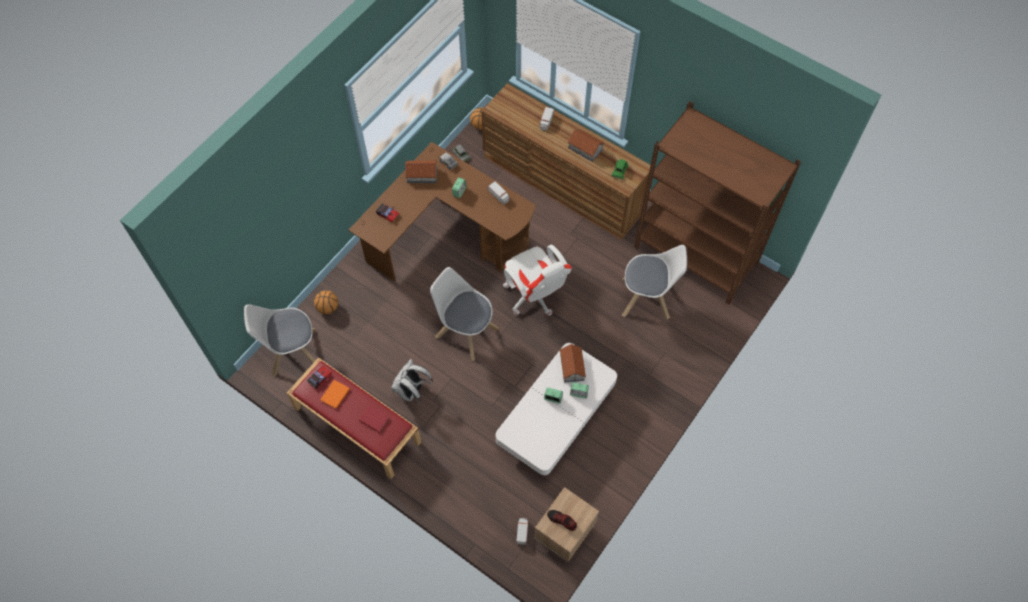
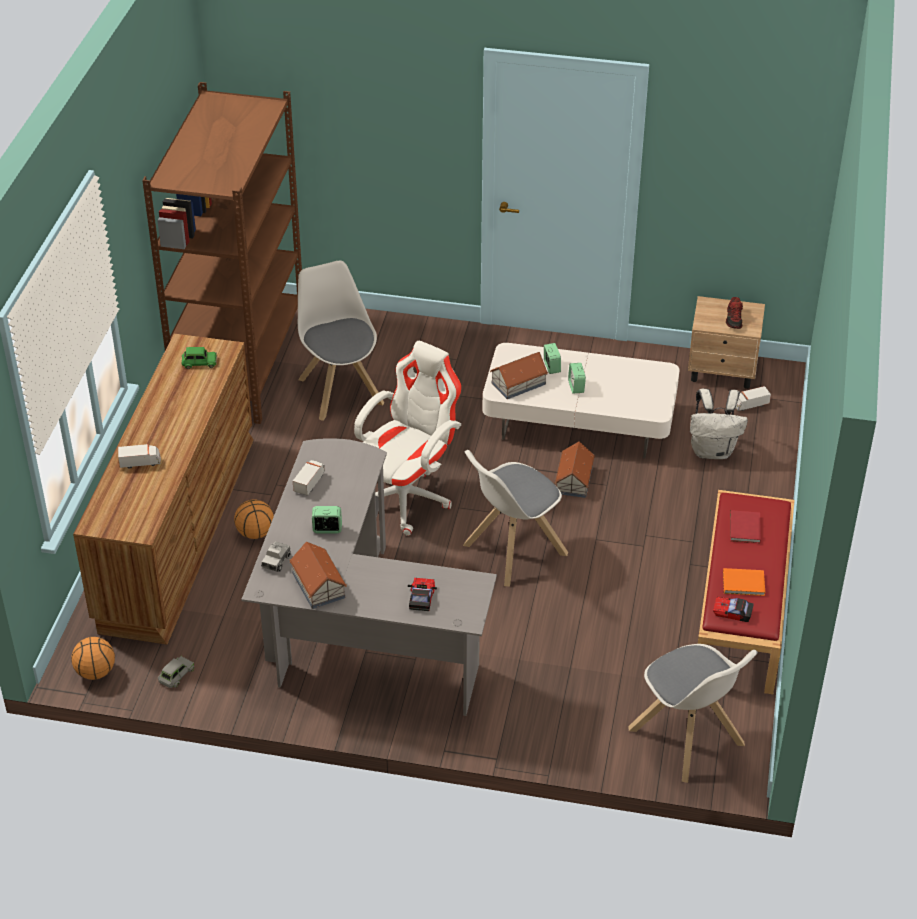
camera: 115 degrees left, 20 degrees down
basketball [314,290,338,314] -> basketball moved to [234,499,274,539]
brown desk [349,142,536,281] -> grey desk [241,438,497,716]
white backpack [391,359,433,404] -> white backpack moved to [690,388,748,459]
chair [430,267,499,361] -> chair turned 45 degrees clockwise [463,450,568,586]
toy house [568,129,605,162] -> toy house moved to [554,441,595,498]

